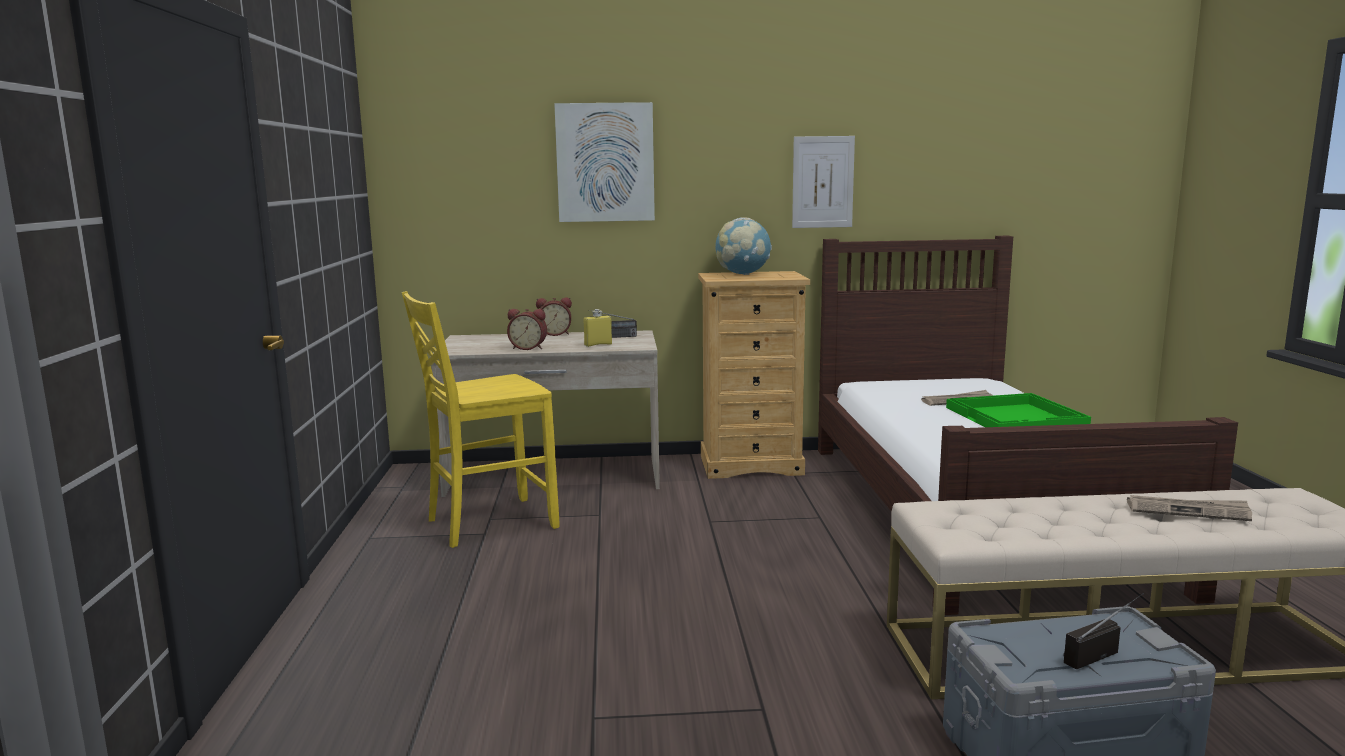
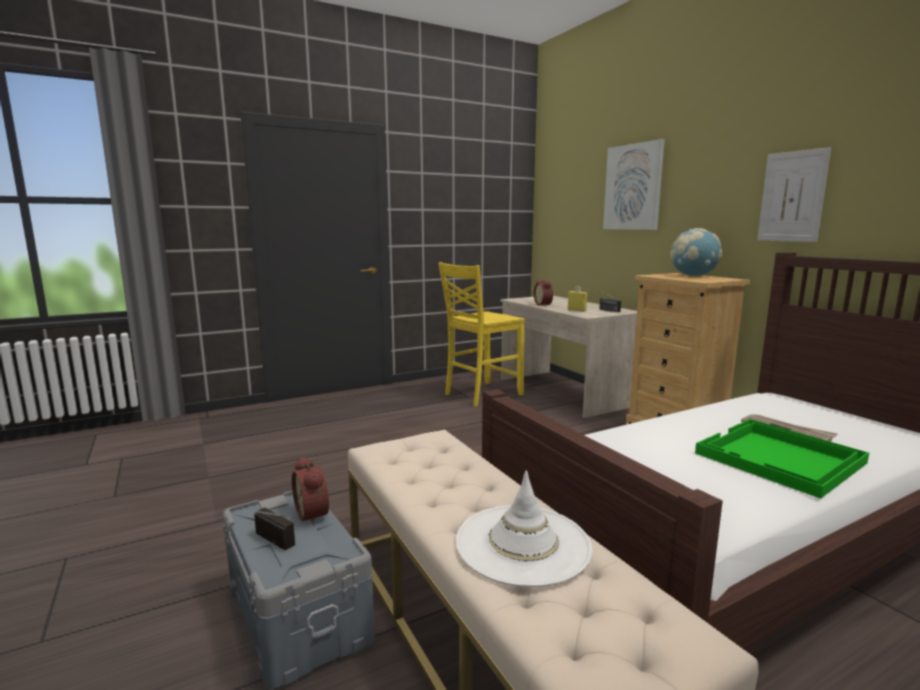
camera: 65 degrees right, 0 degrees up
yellow chair [402,291,560,548] -> yellow chair turned 75 degrees counterclockwise [438,262,525,407]
alarm clock [536,298,572,336] -> alarm clock moved to [292,456,329,526]
newspaper [1127,495,1252,521] -> white hat [456,470,592,587]

